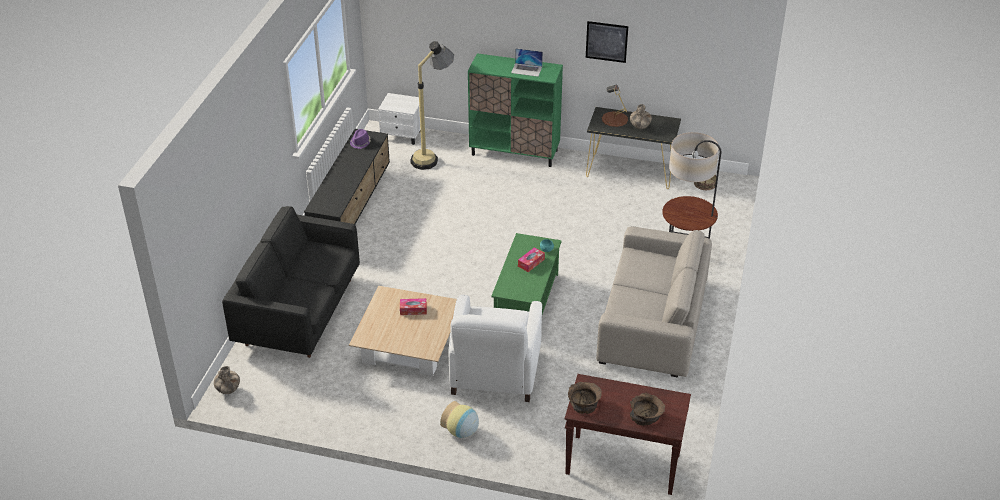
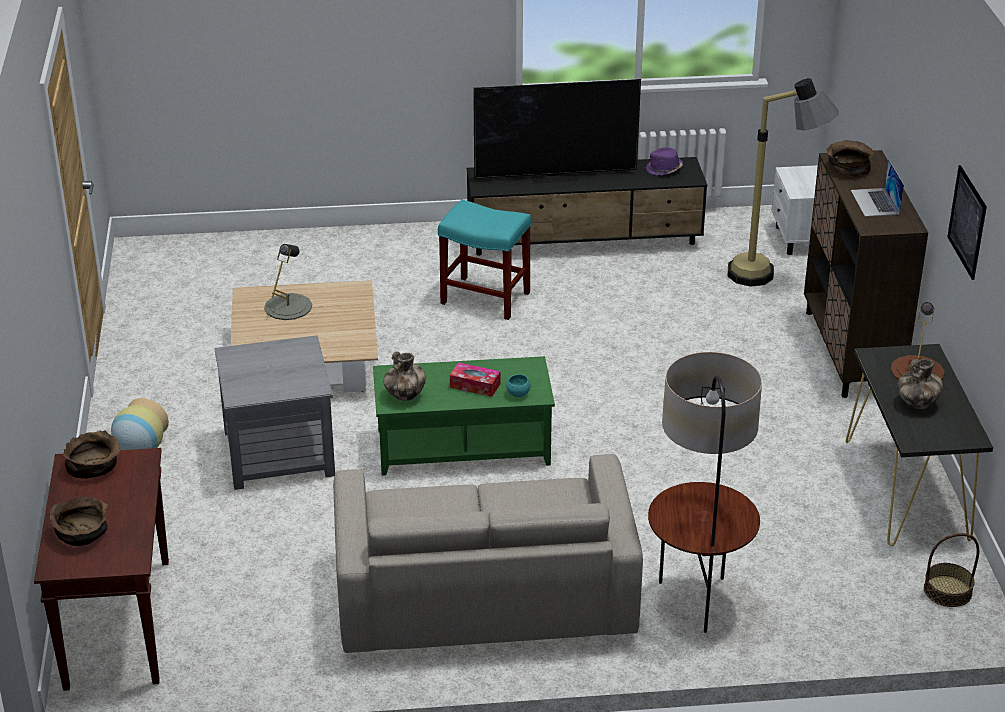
camera: 70 degrees right, 5 degrees down
vase [214,366,240,394] -> vase moved to [383,352,426,401]
black sofa [222,206,360,358] -> none
tissue box [400,298,427,315] -> none
white armchair [448,295,542,402] -> grey side table [215,335,335,490]
green cabinet [468,53,563,167] -> brown cabinet [804,150,928,398]
none -> grey table lamp [264,244,312,320]
none -> turquoise stool [438,200,531,320]
none -> television [473,79,641,184]
none -> brown bowl [827,140,874,177]

